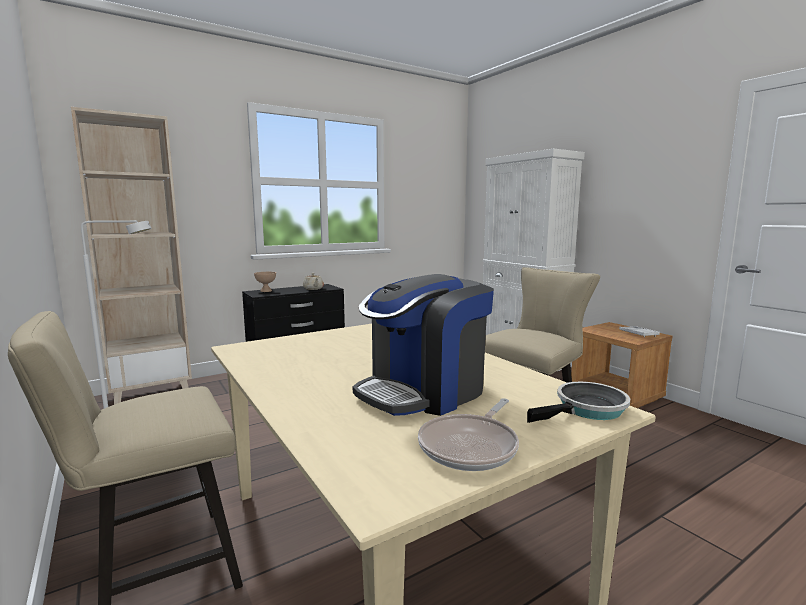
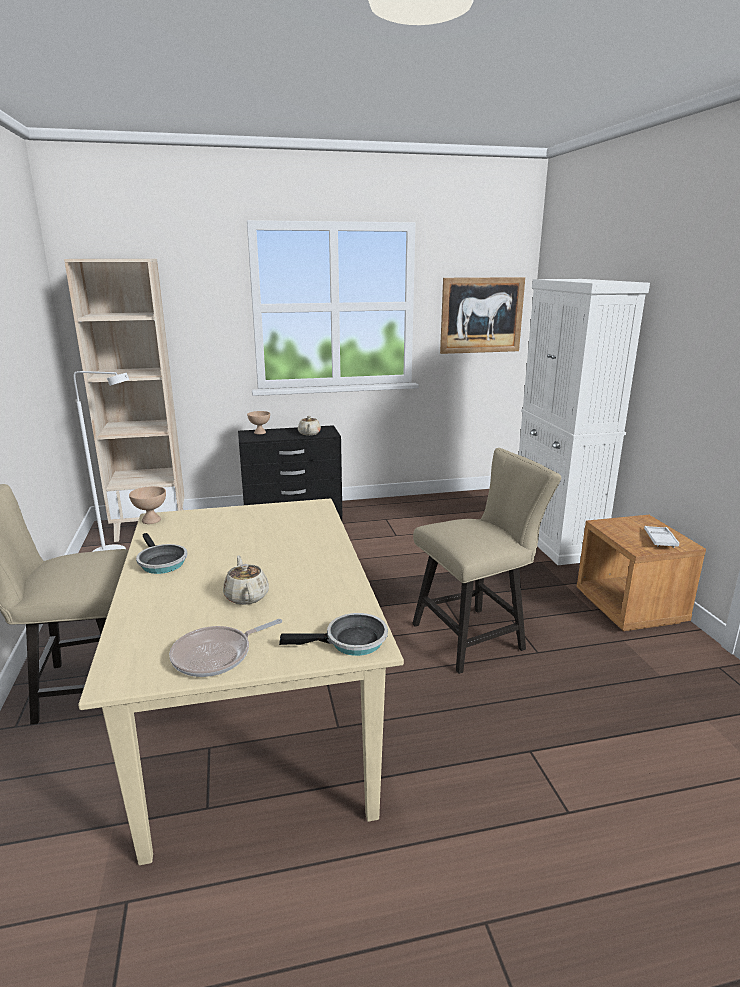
camera: 20 degrees right, 10 degrees up
coffee machine [353,274,494,416] -> beige teapot [223,555,269,605]
none -> beige bowl [129,486,166,524]
none -> frying pan [136,533,187,574]
none -> picture [440,277,525,354]

